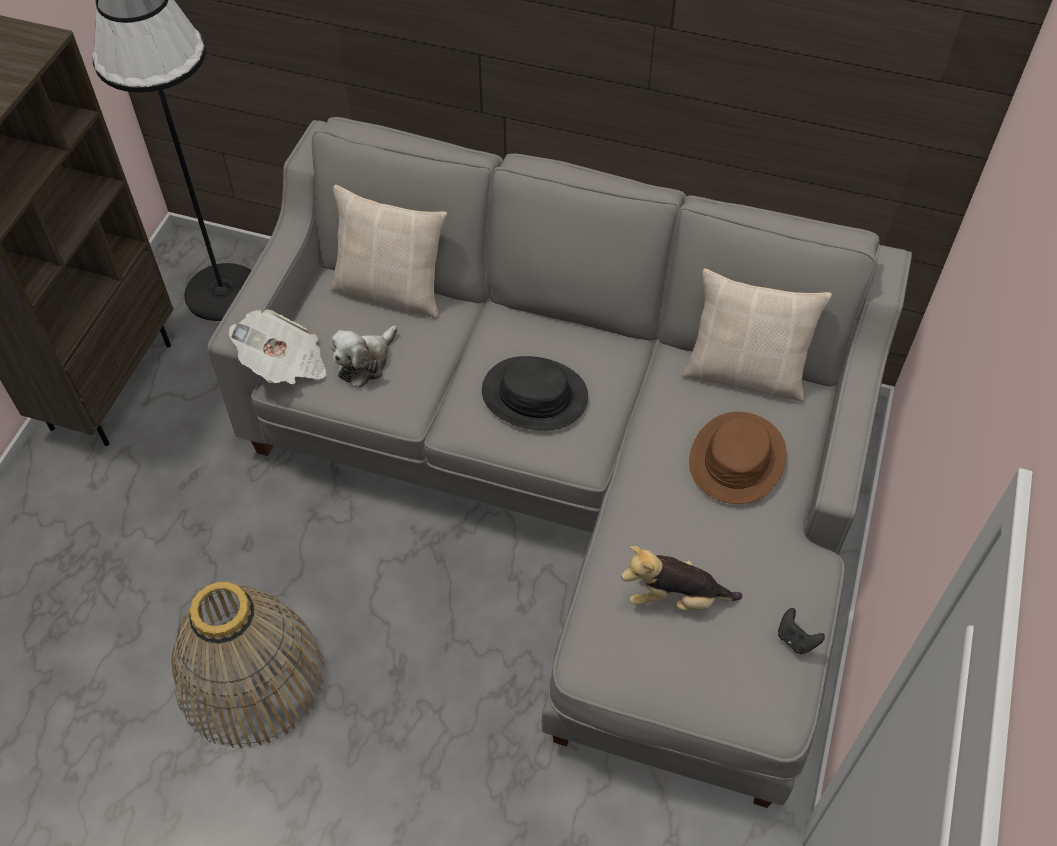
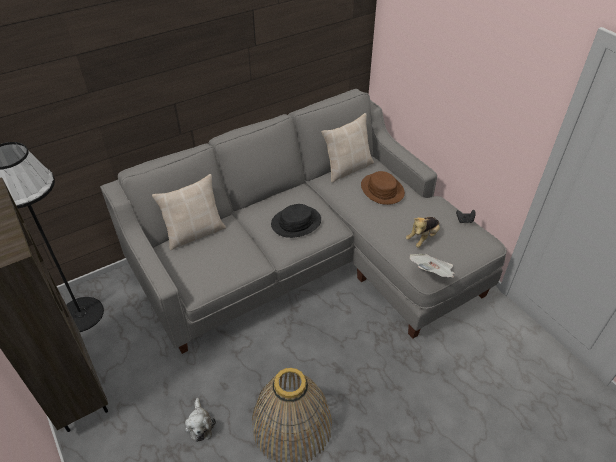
camera: 50 degrees left, 10 degrees down
newspaper [229,309,326,384] -> newspaper moved to [410,254,454,277]
plush toy [330,325,398,388] -> plush toy moved to [185,398,216,442]

